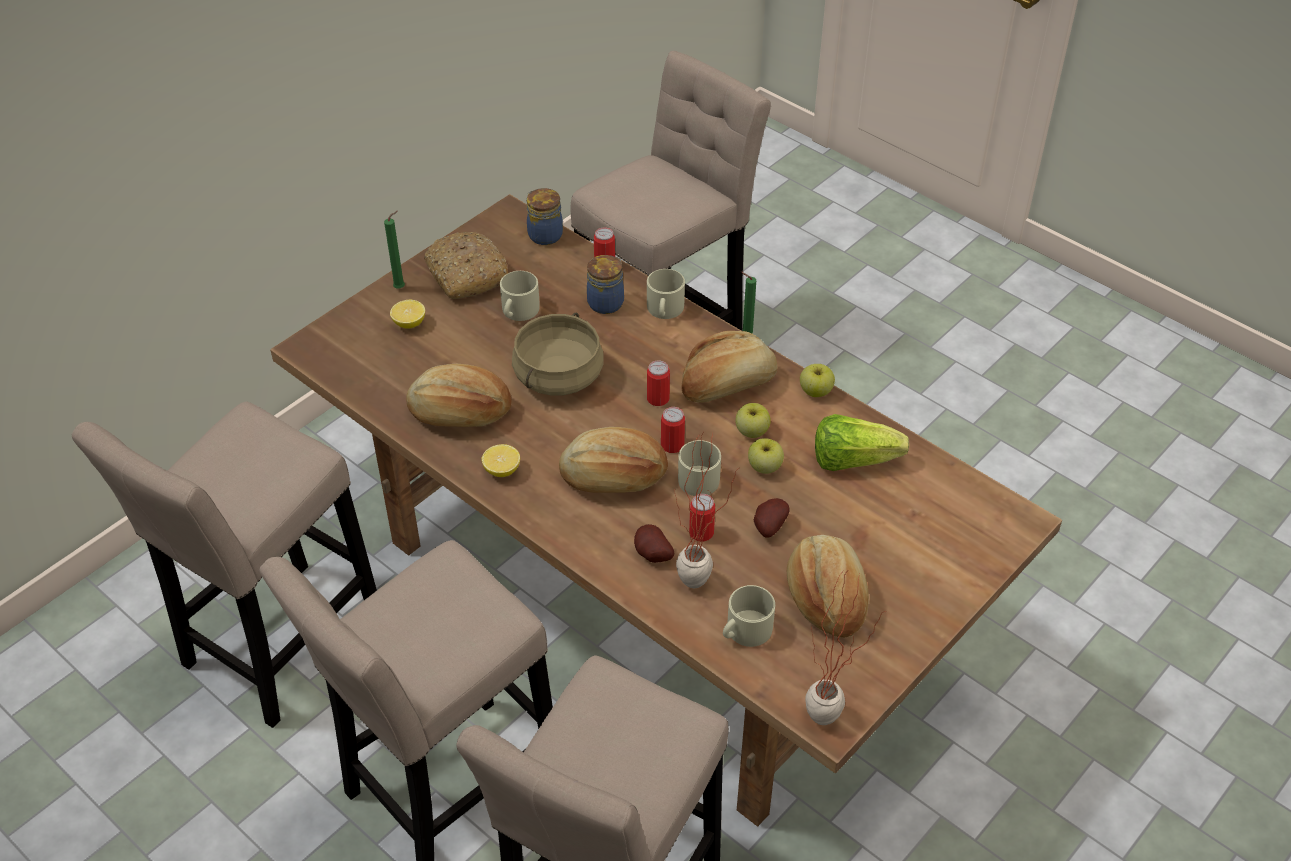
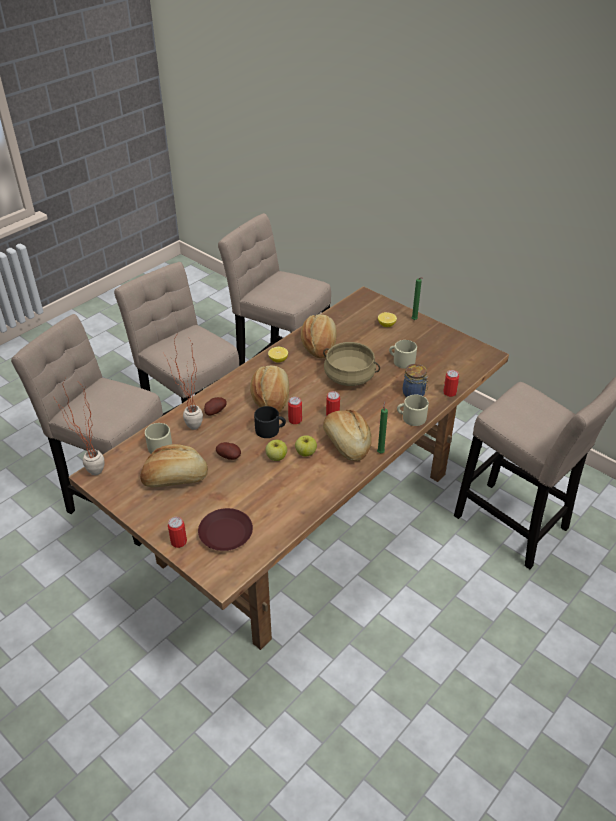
camera: 90 degrees right, 5 degrees down
bread [424,232,508,299] -> none
jar [527,188,563,245] -> none
beige mug [678,440,721,496] -> black mug [254,406,286,438]
can [689,494,715,541] -> can moved to [168,517,187,548]
apple [800,364,835,397] -> none
lettuce [815,414,909,471] -> none
none -> brown plate [198,508,253,551]

